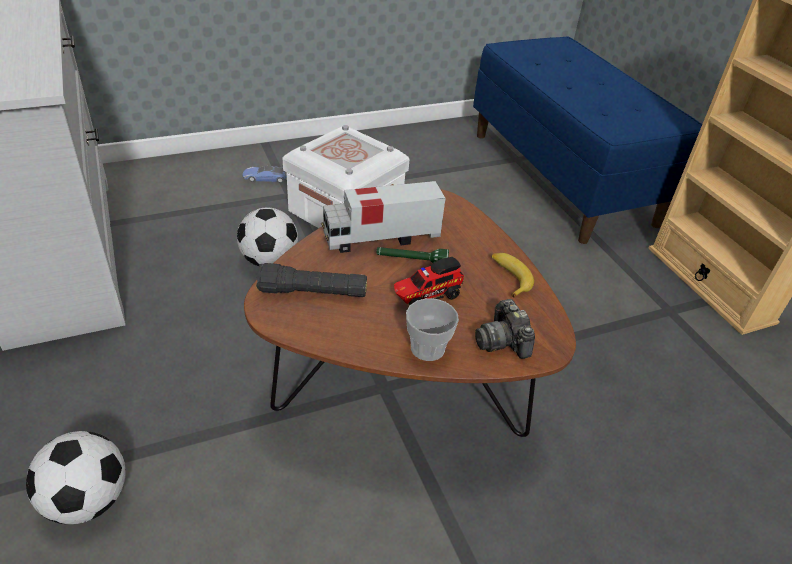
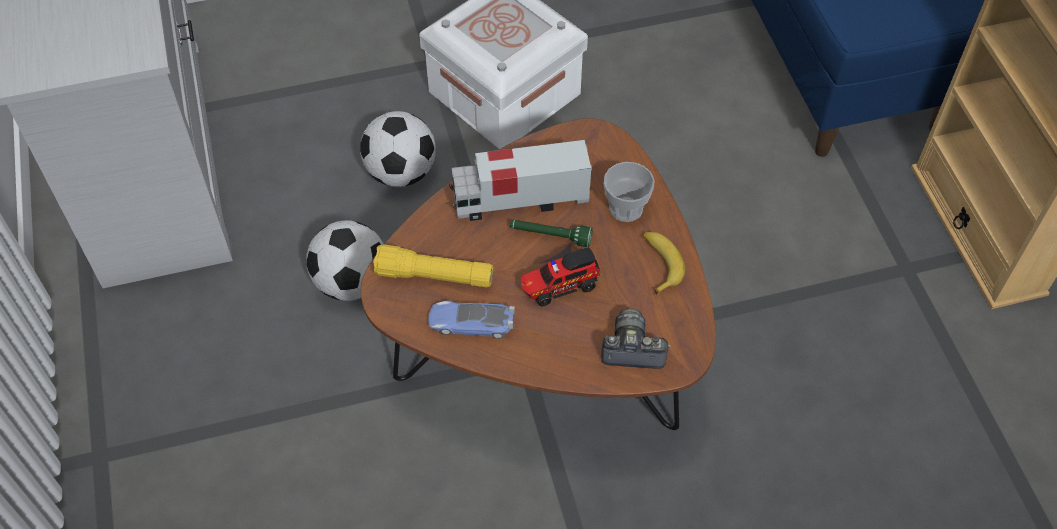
camera: 10 degrees right, 15 degrees up
football [26,431,126,524] -> football moved to [306,220,383,301]
toy car [242,166,287,183] -> toy car moved to [428,301,515,339]
black flashlight [256,263,367,297] -> yellow flashlight [373,244,493,287]
cup [406,298,459,361] -> cup moved to [604,162,655,222]
camera [475,299,535,359] -> camera turned 105 degrees clockwise [601,308,671,369]

